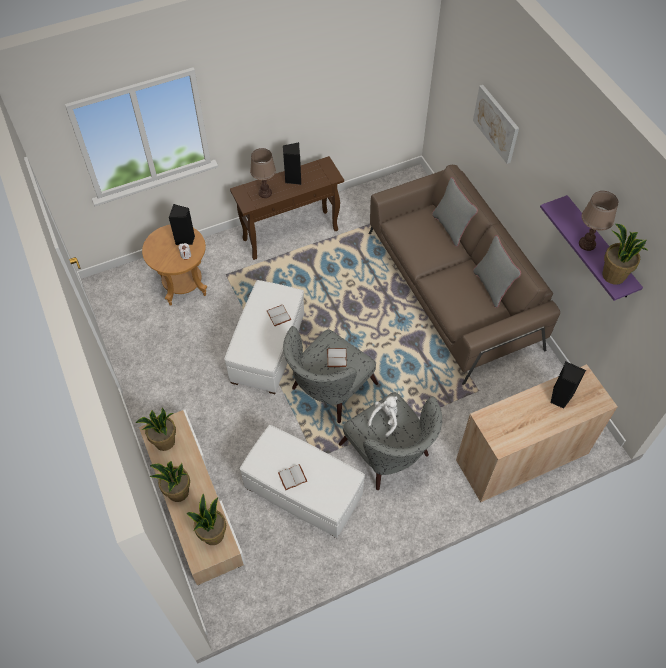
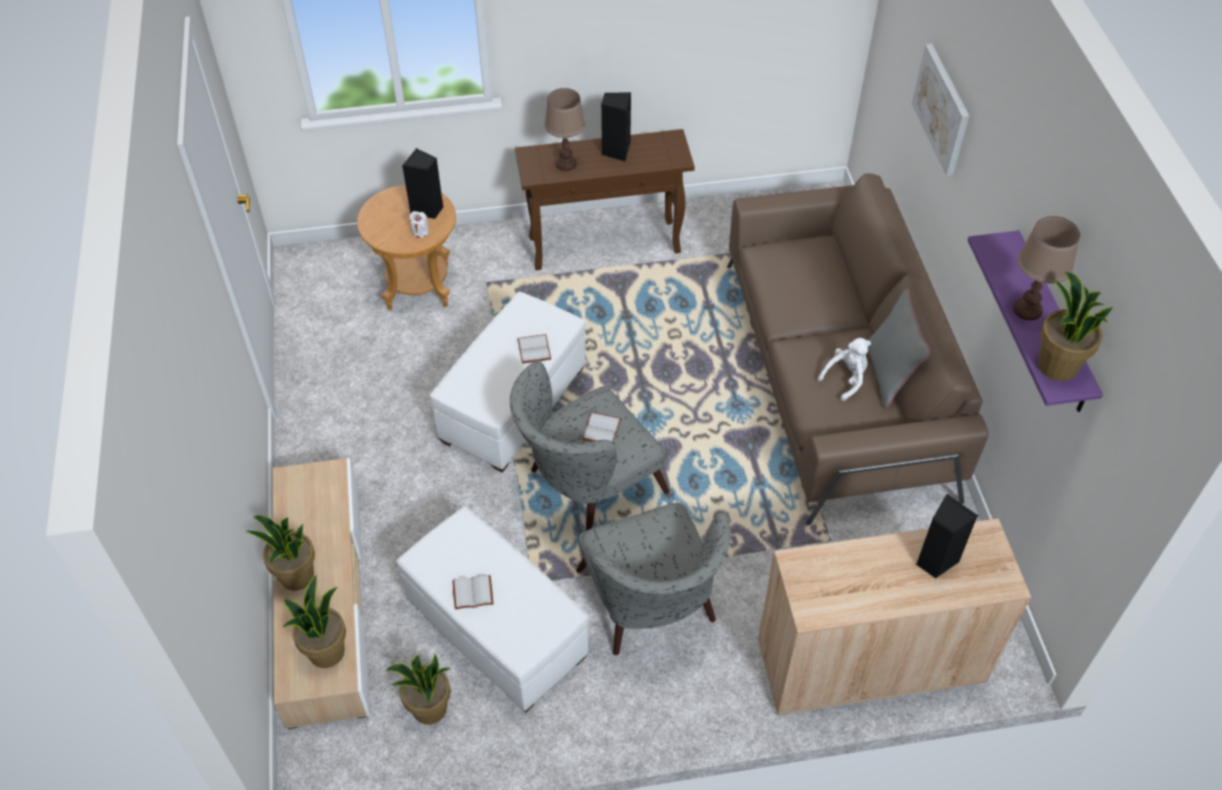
camera: 15 degrees right, 5 degrees down
potted plant [136,408,176,451] -> potted plant moved to [386,654,451,725]
white plush toy [367,396,398,437] -> white plush toy moved to [818,338,871,401]
grey pillow [432,177,478,247] -> none

